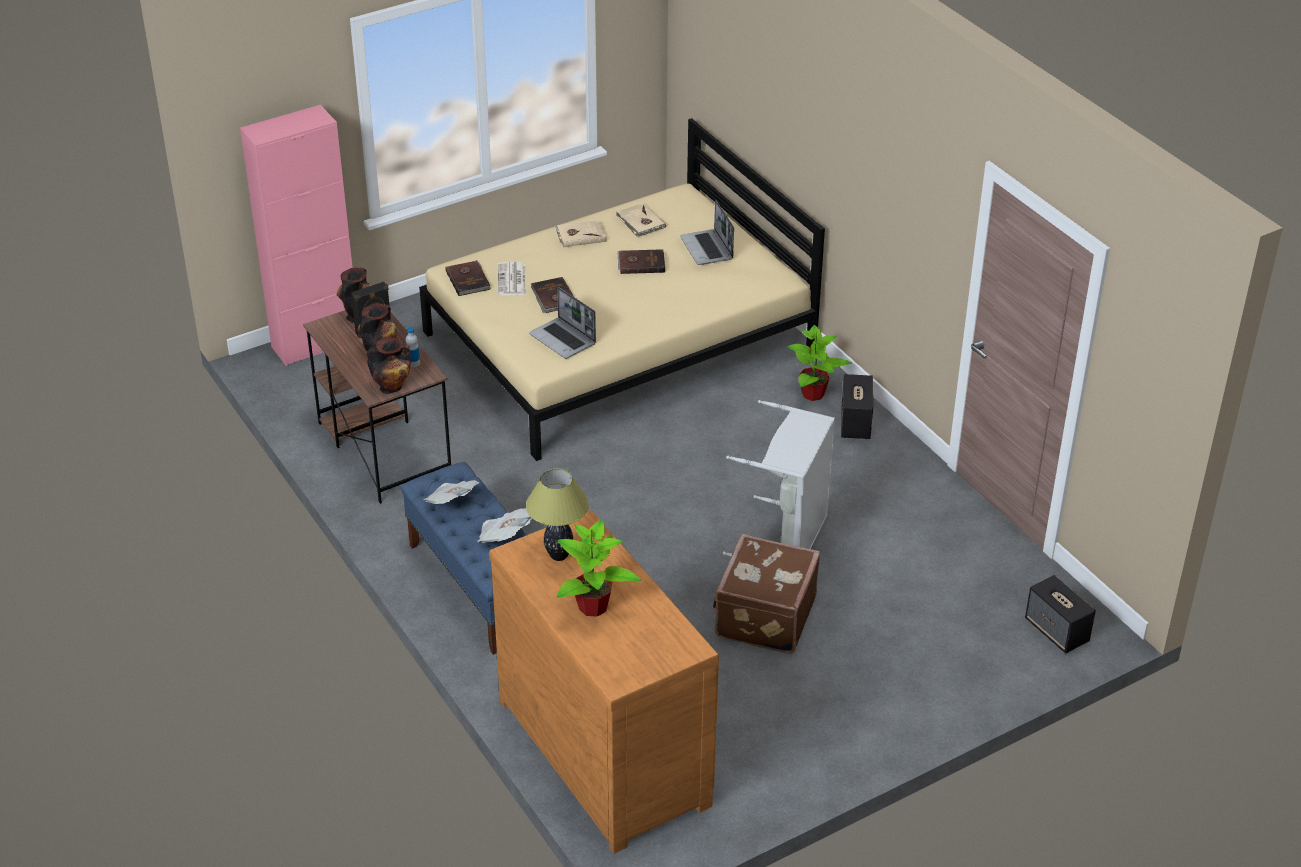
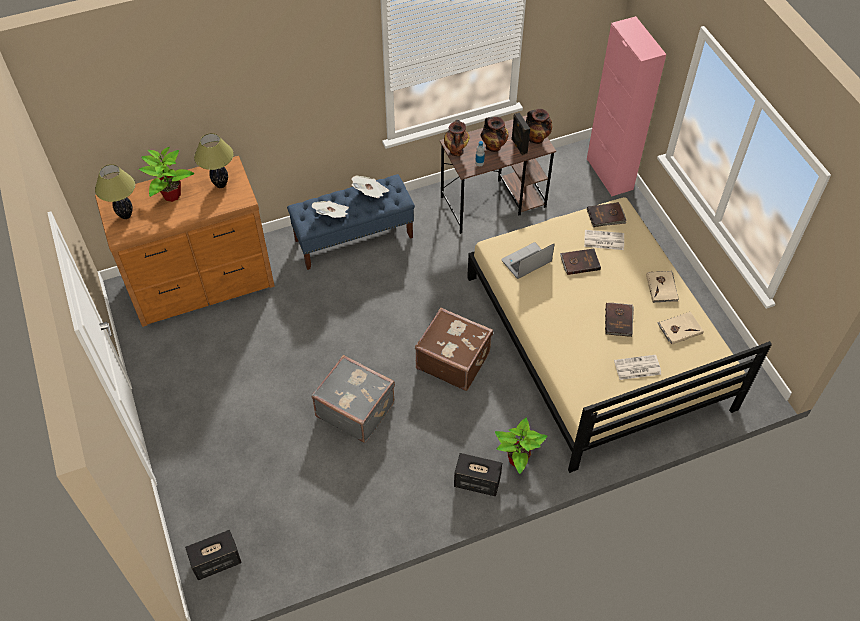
camera: 100 degrees right, 15 degrees up
laptop [680,200,734,265] -> newspaper [614,355,662,380]
brown suitcase [713,534,820,654] -> brown suitcase moved to [415,307,493,391]
grey laundry basket [723,400,835,557] -> grey suitcase [312,355,395,443]
none -> table lamp [95,164,135,219]

